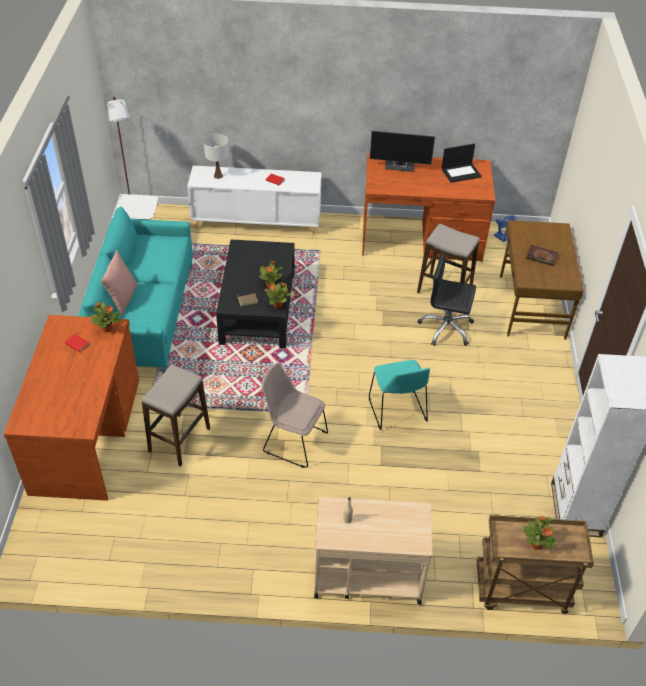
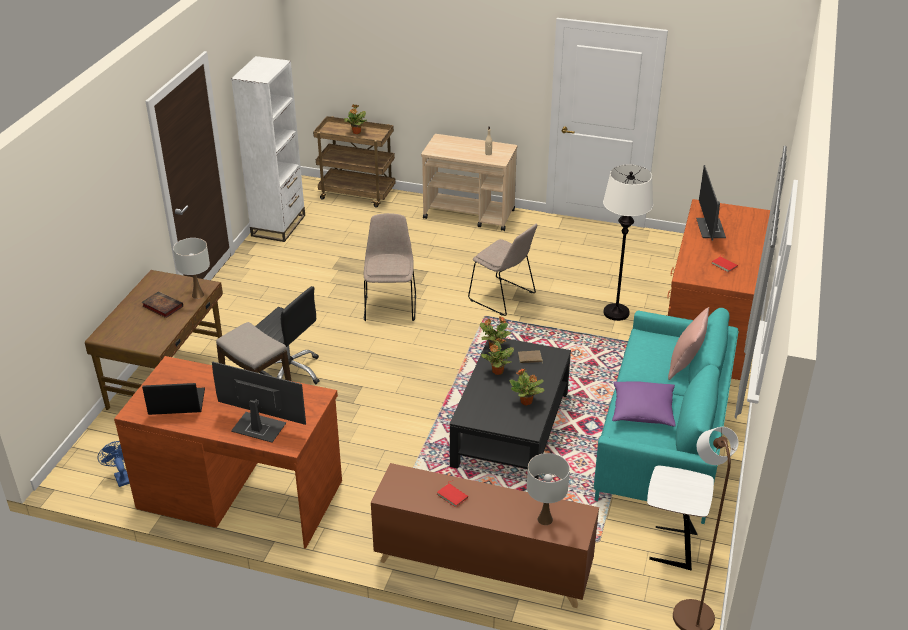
camera: 165 degrees left, 10 degrees down
potted plant [90,302,120,333] -> potted plant moved to [510,369,544,406]
stool [141,364,210,467] -> white floor lamp [603,165,653,321]
white cabinet [187,165,322,235] -> brown cabinet [371,463,599,608]
turquoise chair [369,360,430,430] -> beige chair [364,213,416,321]
none -> white table lamp [173,238,210,299]
none -> purple pillow [612,381,676,427]
none -> monitor [696,165,726,241]

